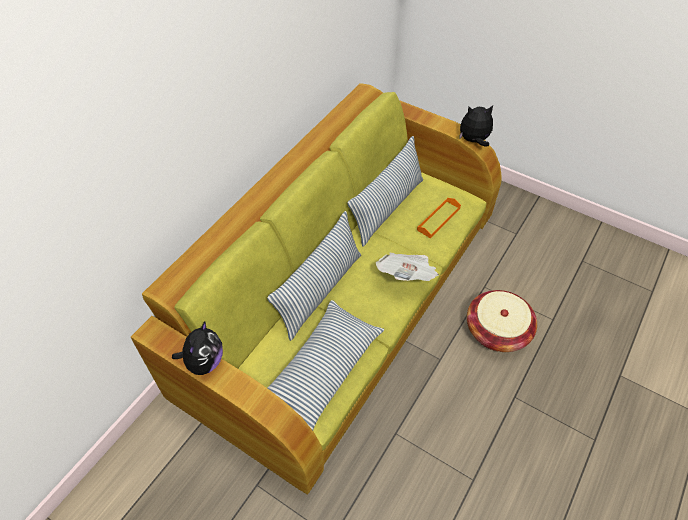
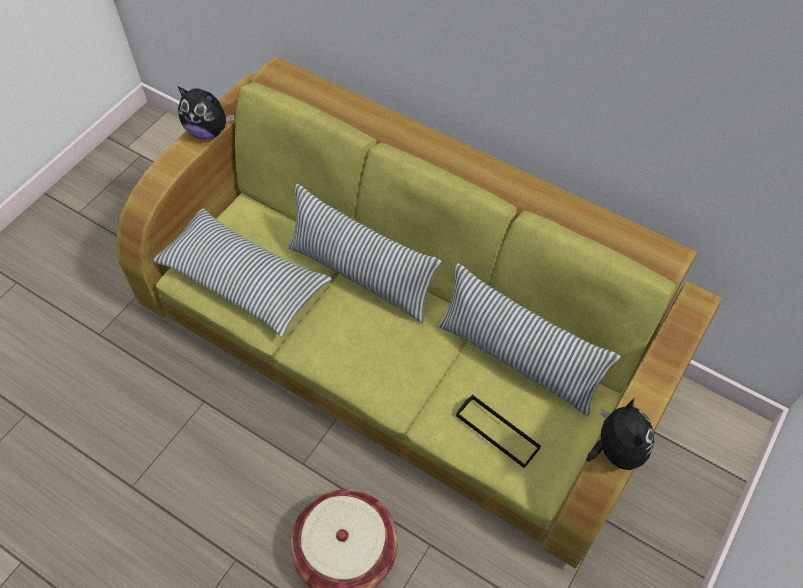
camera: 90 degrees right, 5 degrees up
newspaper [376,252,439,281] -> none
orange tray [417,198,461,238] -> black tray [456,395,541,468]

